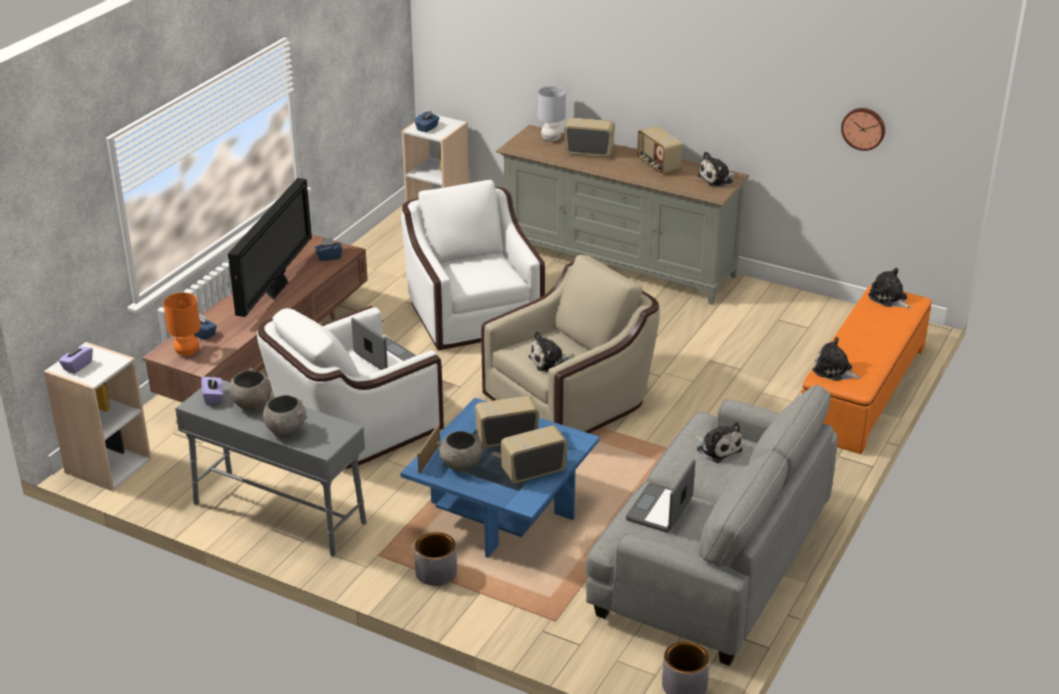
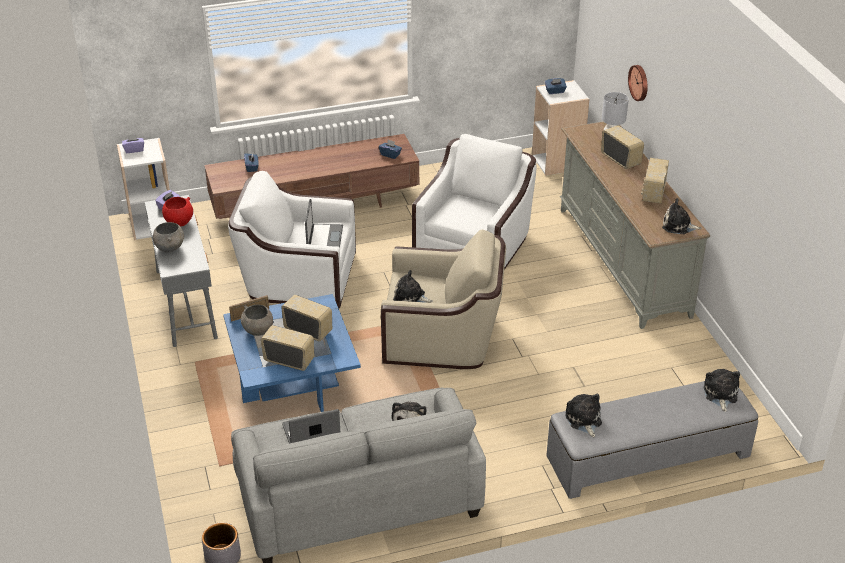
camera: 45 degrees right, 5 degrees up
orange table lamp [163,293,201,356] -> none
television [228,178,312,317] -> none
grey bowl [229,368,271,411] -> red bowl [162,197,193,227]
grey planter [414,532,457,586] -> none
orange bench [801,285,932,454] -> grey bench [546,381,758,499]
wall clock [841,108,885,151] -> wall clock moved to [628,65,648,101]

